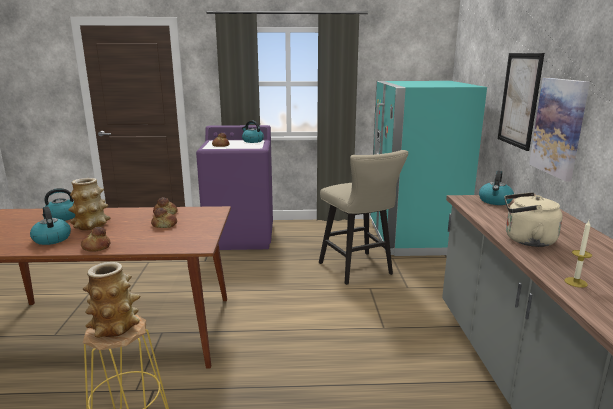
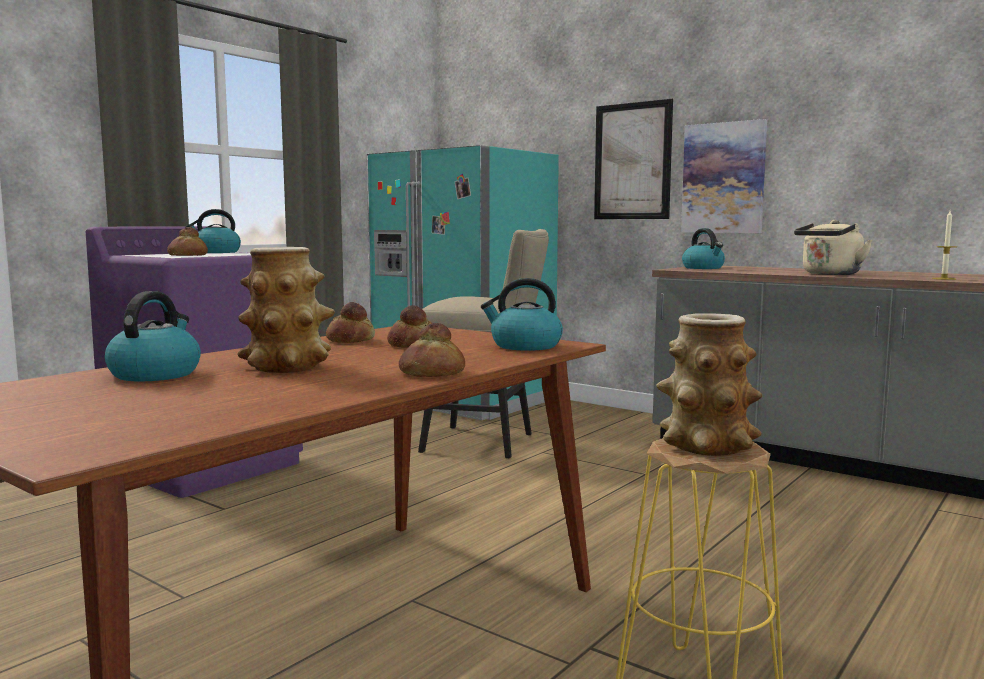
camera: 50 degrees left, 10 degrees down
kettle [30,206,71,245] -> kettle moved to [481,278,563,351]

